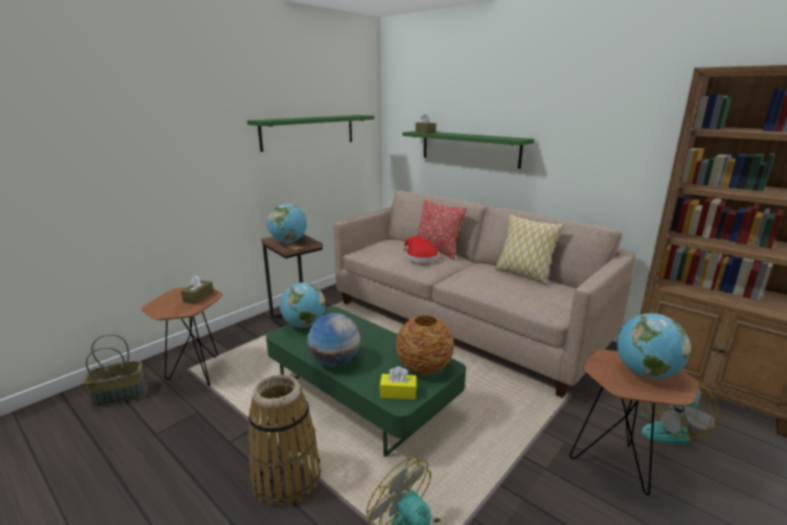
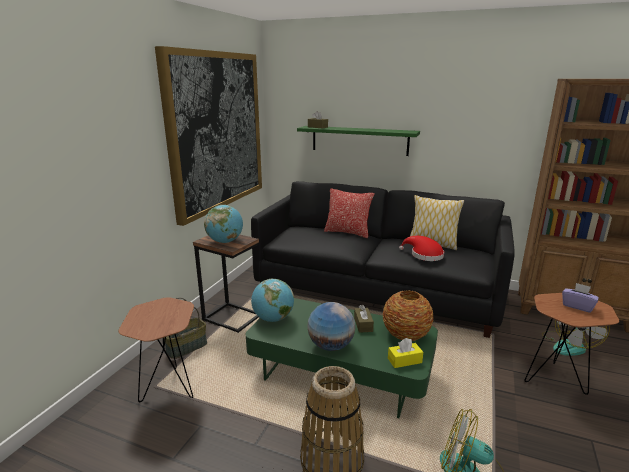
camera: 20 degrees left, 0 degrees up
basket [83,334,146,406] -> basket moved to [164,297,207,359]
brown tissue box [181,275,214,304] -> brown tissue box moved to [354,305,374,333]
green shelf [247,115,374,152] -> picture [155,46,262,226]
beige sofa [334,191,636,398] -> black sofa [251,181,515,338]
red hat [403,236,439,263] -> red hat moved to [399,236,444,261]
globe [617,313,691,379] -> purple tissue box [562,283,598,313]

